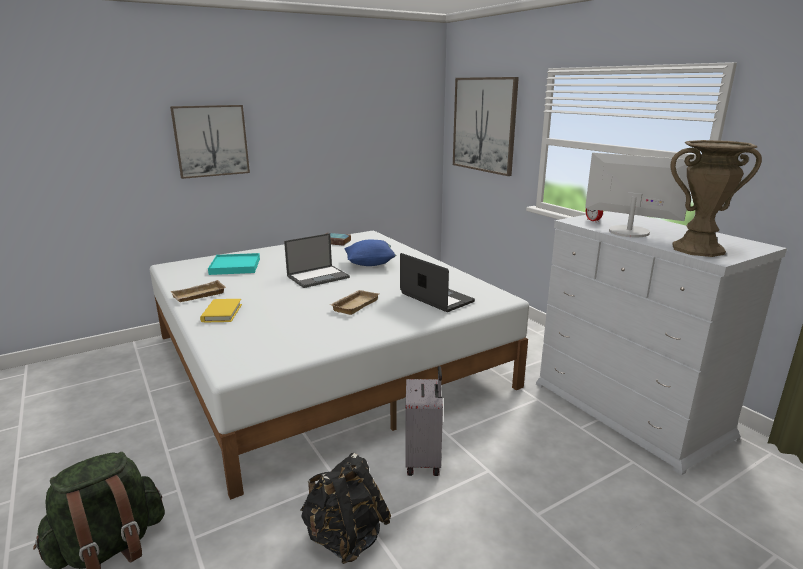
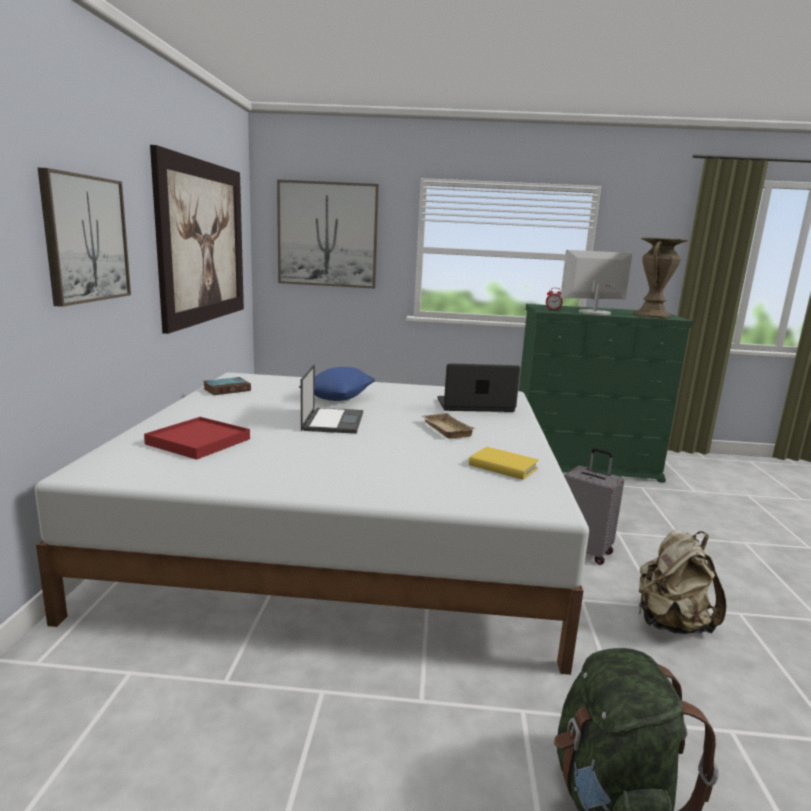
camera: 55 degrees left, 5 degrees down
beige tray [170,280,226,302] -> none
yellow book [200,299,242,322] -> yellow book moved to [469,447,539,480]
turquoise tray [208,253,260,275] -> red tray [144,417,250,460]
black backpack [300,453,391,564] -> beige backpack [638,530,726,634]
white dresser [536,211,787,476] -> green dresser [519,304,693,483]
none -> picture [150,145,244,334]

